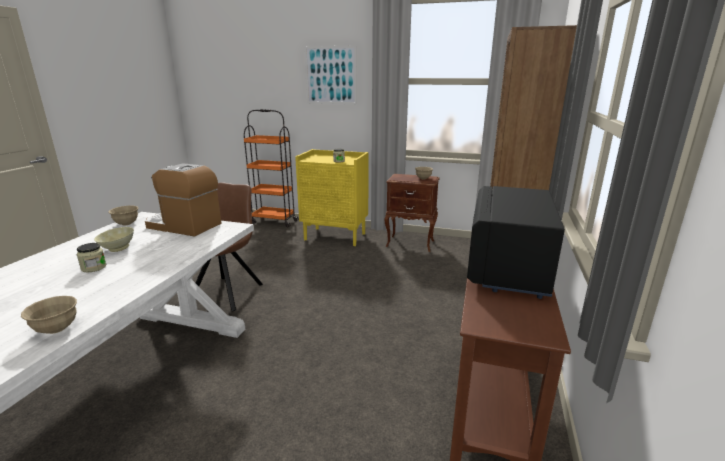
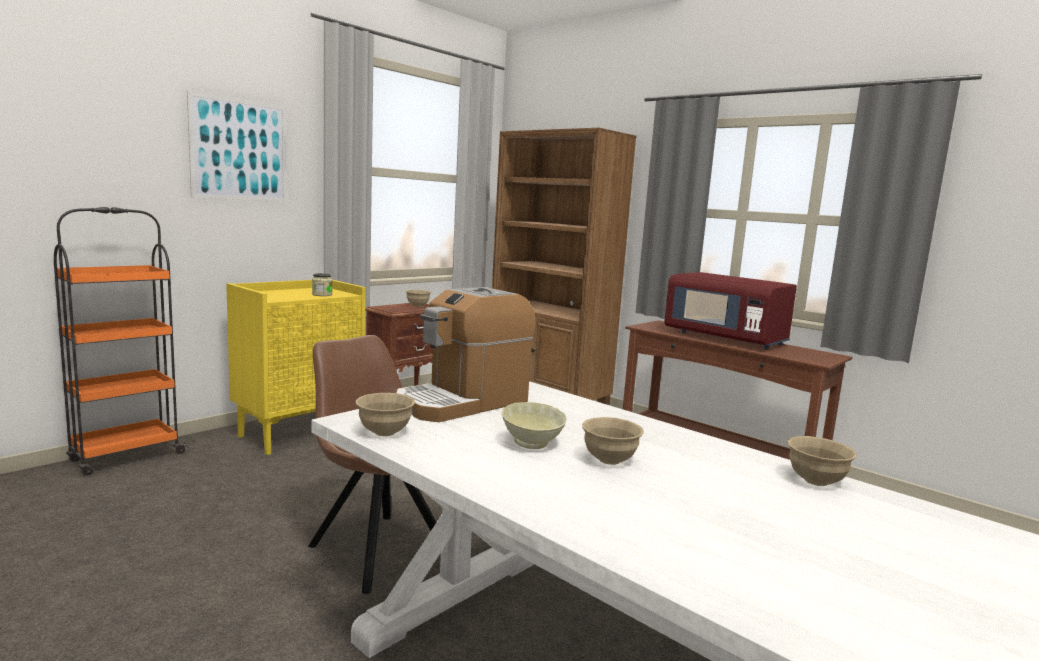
camera: 65 degrees left, 10 degrees down
jar [77,243,106,272] -> beige bowl [582,417,644,465]
black microwave [467,186,565,299] -> red microwave [664,272,797,350]

